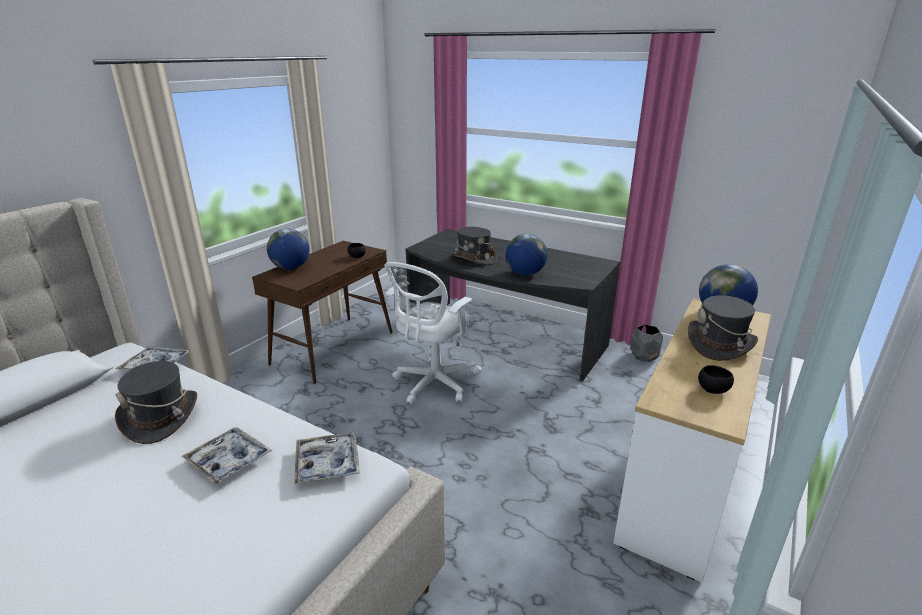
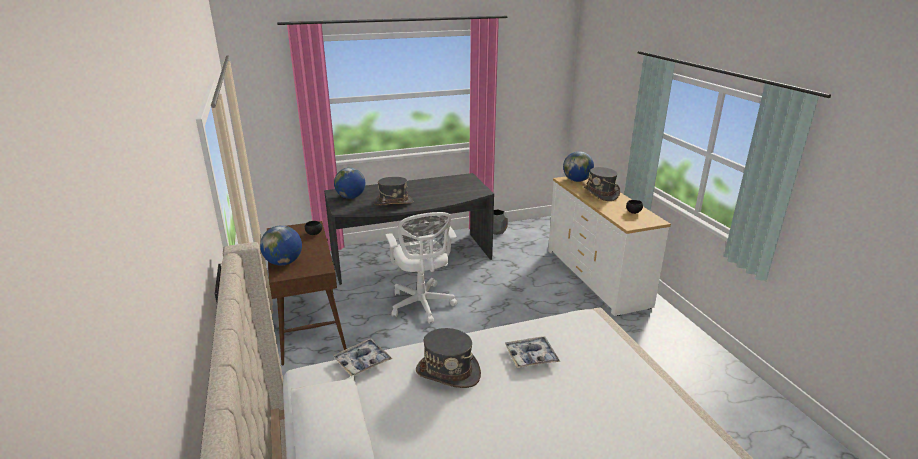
camera: 50 degrees left, 0 degrees up
tray [294,432,360,484] -> none
globe [505,234,547,276] -> globe moved to [334,168,365,199]

